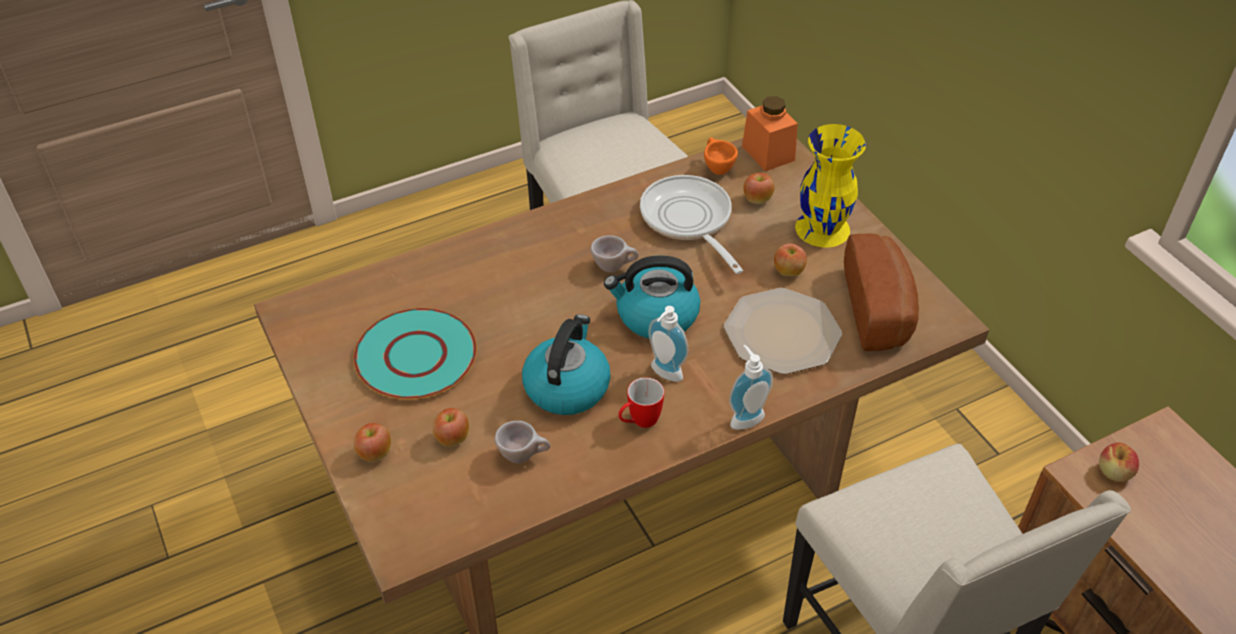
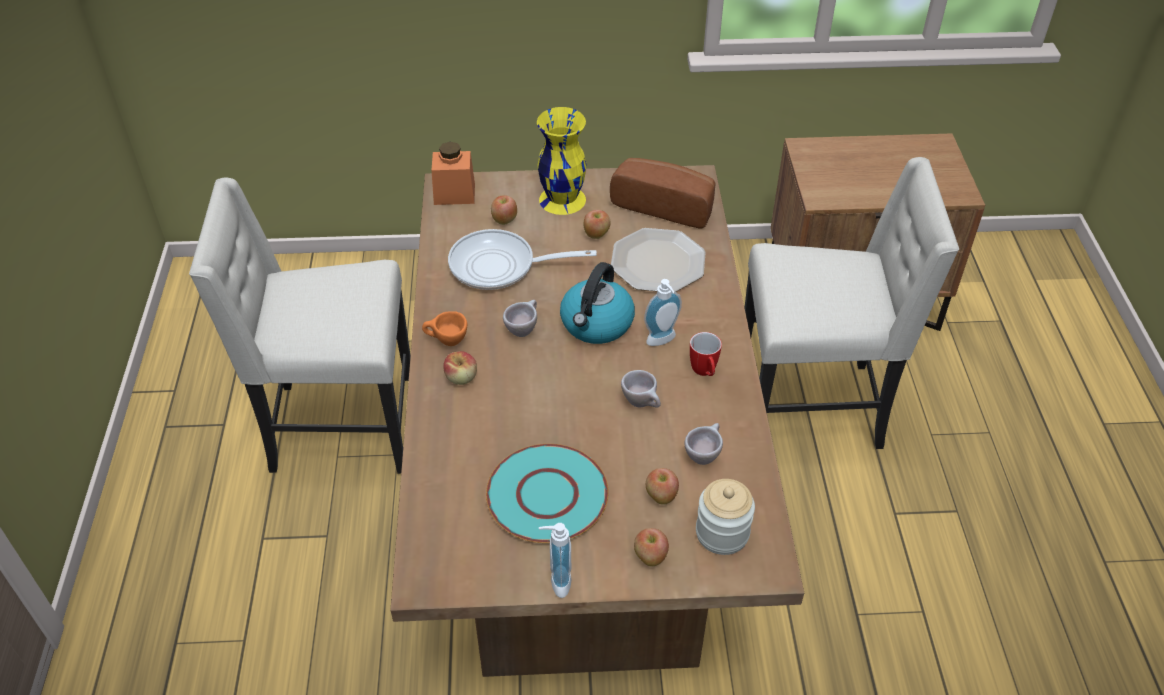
camera: 65 degrees left, 0 degrees up
kettle [522,314,611,415] -> beige cup [621,370,661,408]
orange cup [704,137,738,175] -> orange cup moved to [422,311,467,346]
soap dispenser [729,345,773,430] -> soap dispenser moved to [539,523,571,598]
apple [1099,443,1139,482] -> apple moved to [443,351,477,385]
none -> jar [696,479,755,555]

